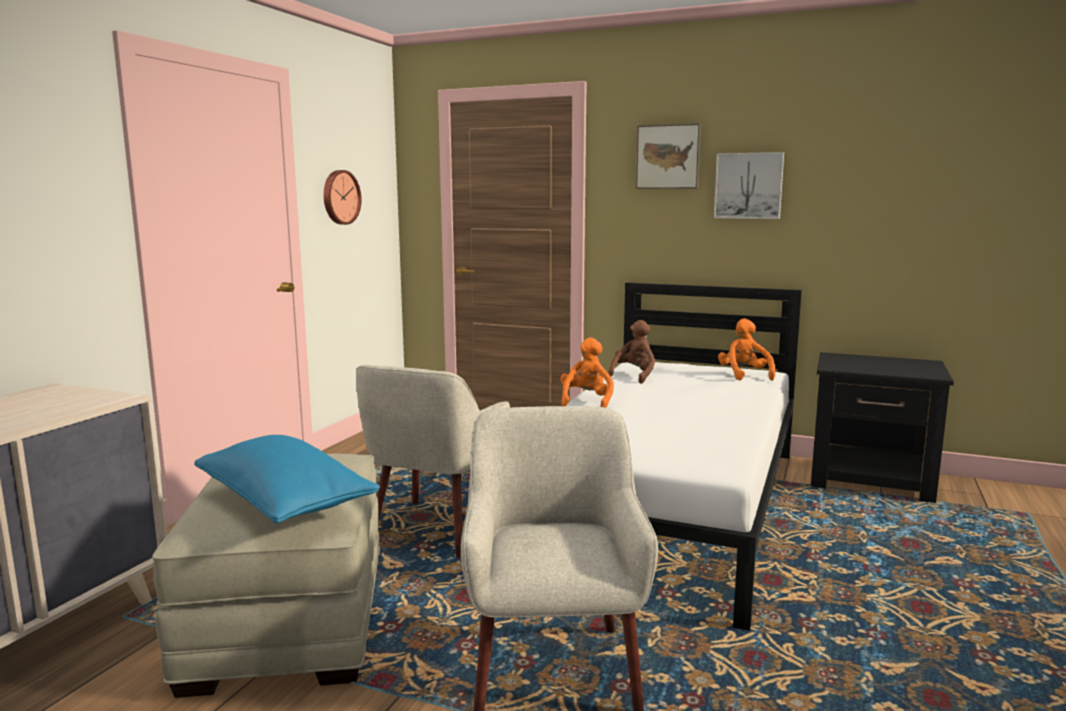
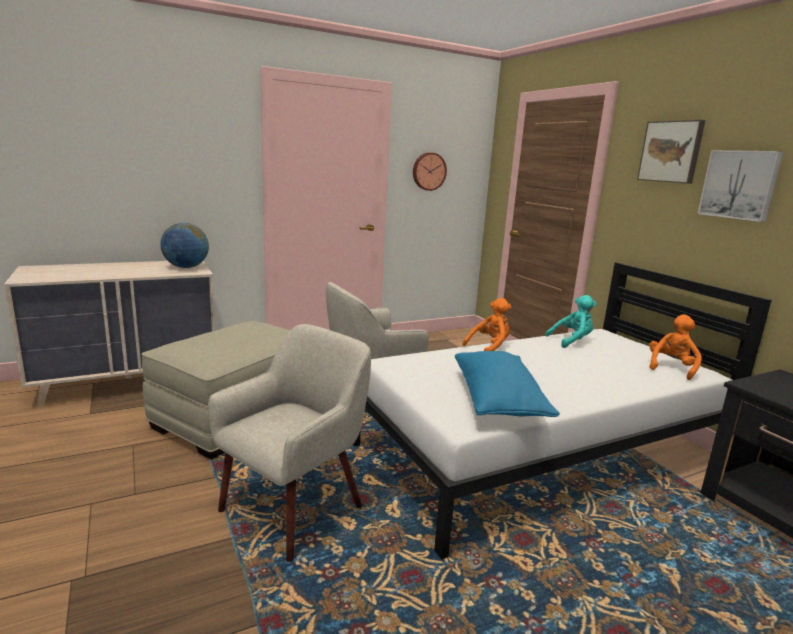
camera: 40 degrees right, 5 degrees up
blue pillow [194,435,380,524] -> blue pillow moved to [455,351,560,417]
brown plush toy [608,320,655,384] -> turquoise plush toy [545,295,597,348]
none -> globe [160,223,209,268]

